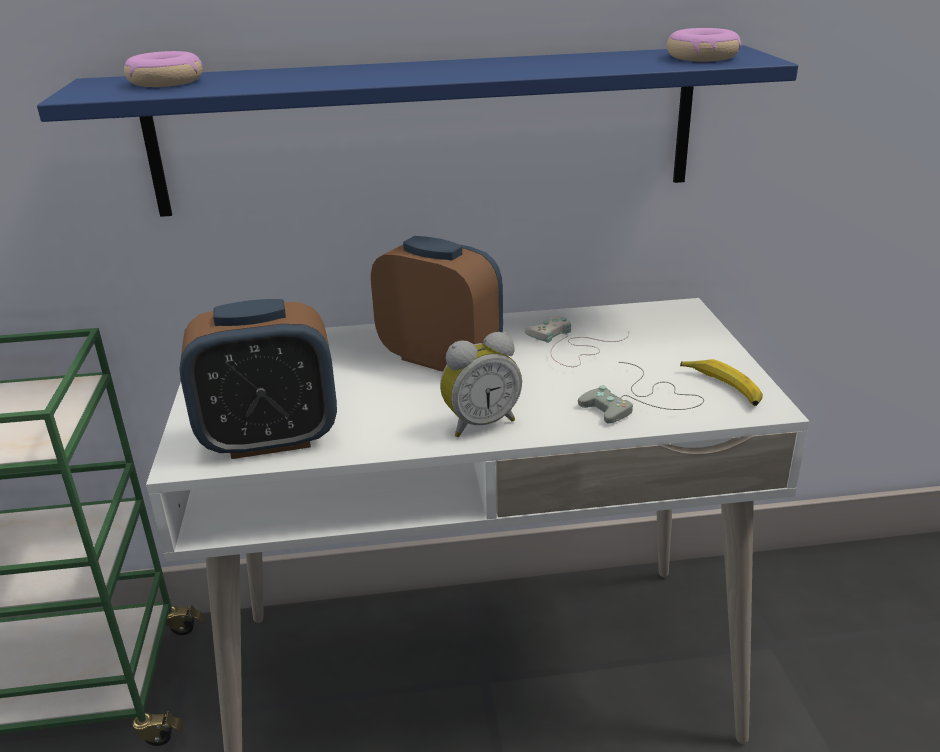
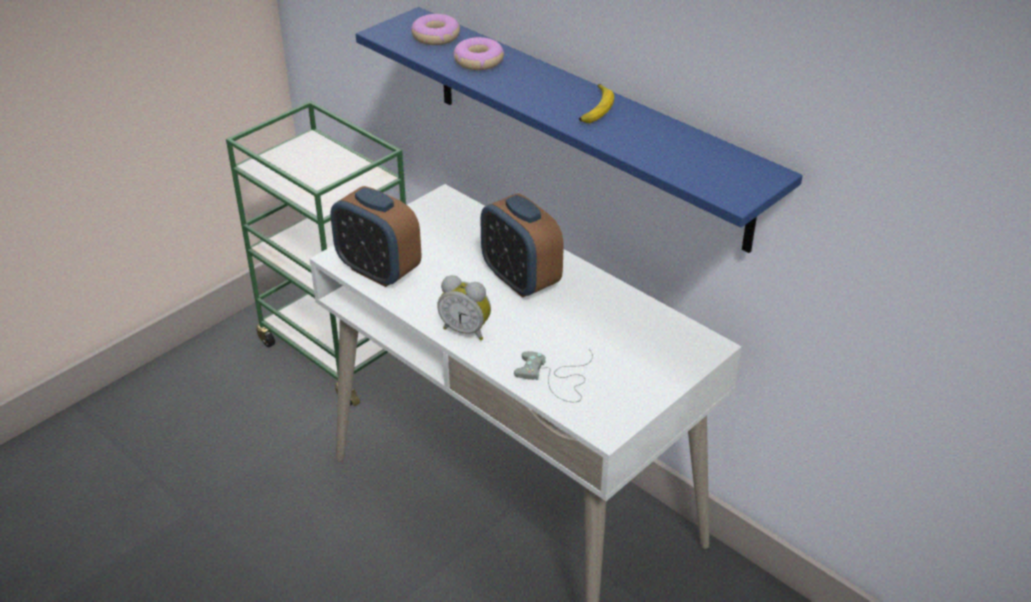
camera: 50 degrees right, 10 degrees up
alarm clock [371,236,503,372] -> alarm clock turned 150 degrees clockwise [480,193,564,298]
white game controller [525,316,629,367] -> none
donut [667,28,741,61] -> donut moved to [454,37,504,70]
banana [680,359,763,406] -> banana moved to [579,84,614,123]

